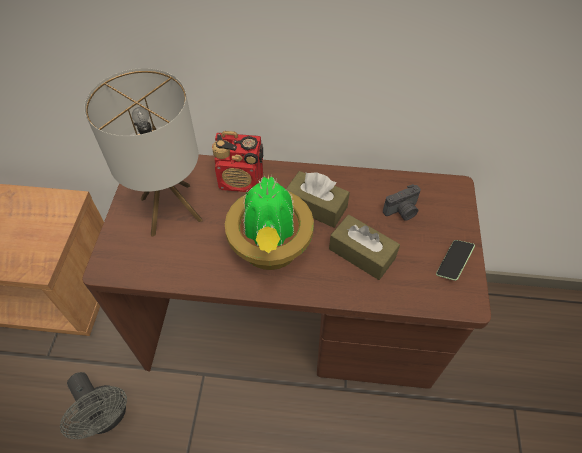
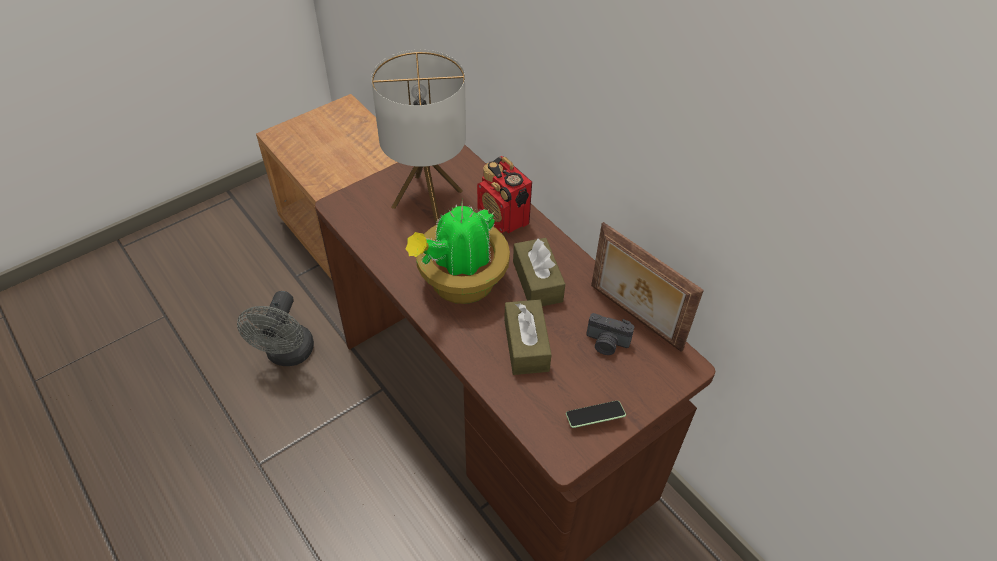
camera: 45 degrees right, 5 degrees down
none -> picture frame [591,222,704,352]

